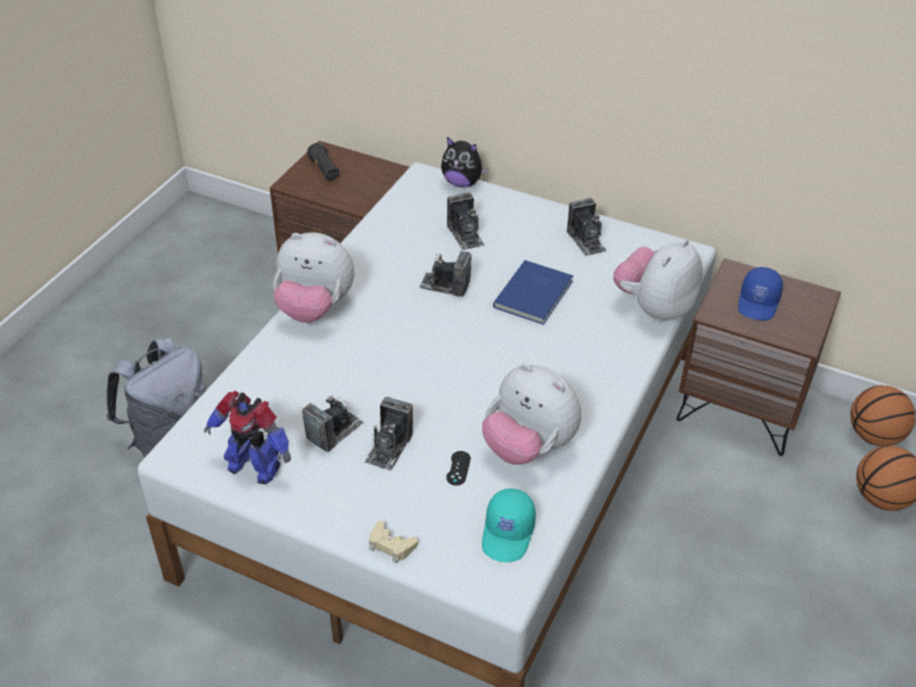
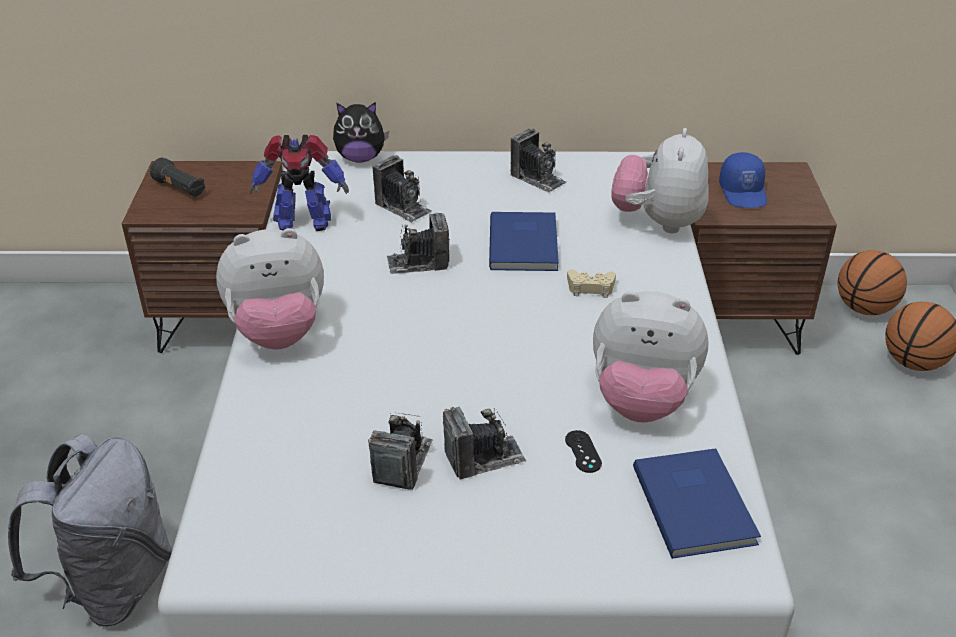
camera: 25 degrees left, 5 degrees down
toy robot [204,391,291,484] -> toy robot moved to [250,135,349,231]
camera [364,397,413,470] -> camera turned 105 degrees counterclockwise [443,407,527,479]
beige game controller [369,521,418,563] -> beige game controller moved to [567,269,616,298]
turquoise cap [482,488,536,562] -> blue book [633,448,761,559]

